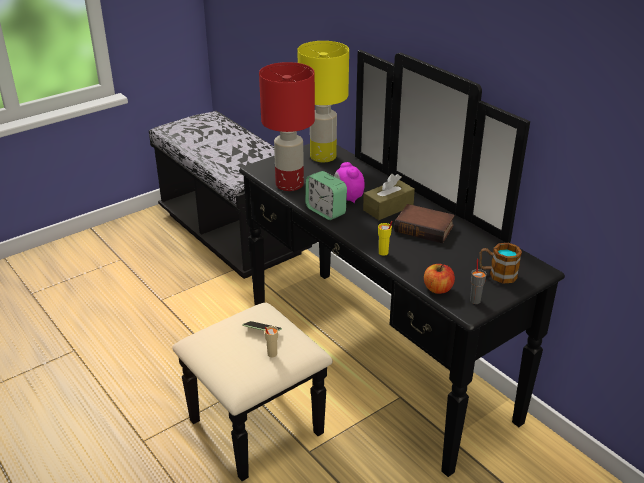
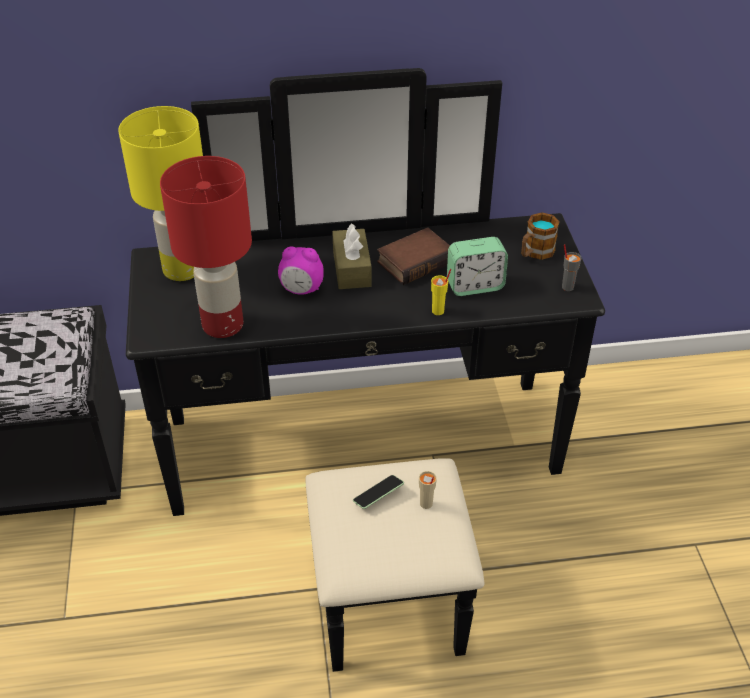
camera: 60 degrees left, 10 degrees up
alarm clock [305,171,347,220] -> alarm clock moved to [447,237,508,296]
apple [424,264,455,294] -> none

